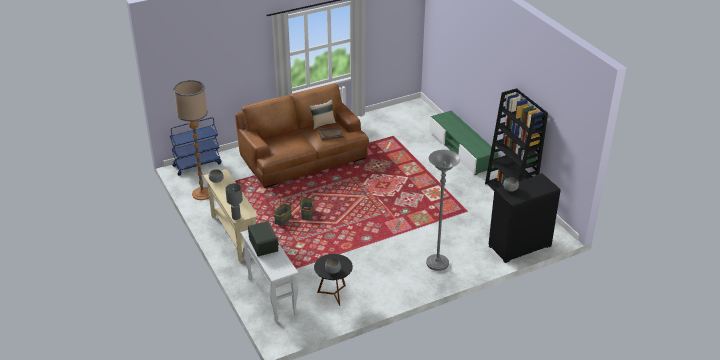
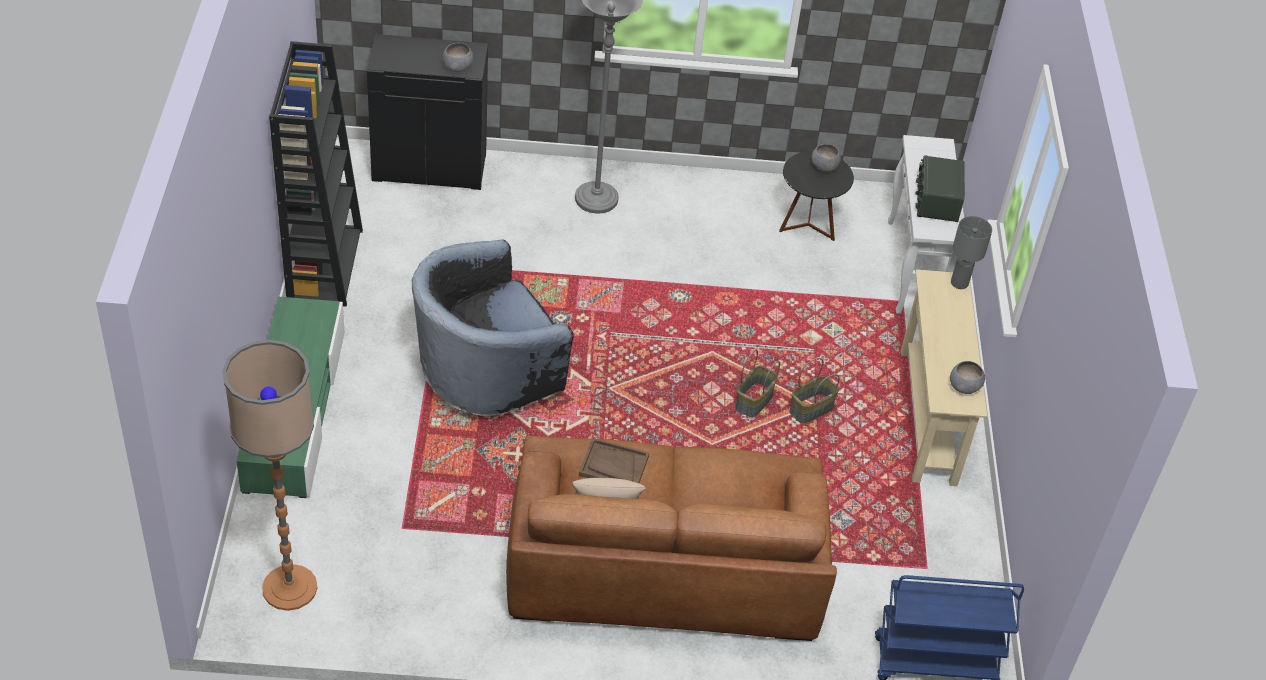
camera: 155 degrees left, 10 degrees up
floor lamp [173,80,209,200] -> floor lamp moved to [222,340,317,611]
none -> black armchair [411,240,574,418]

